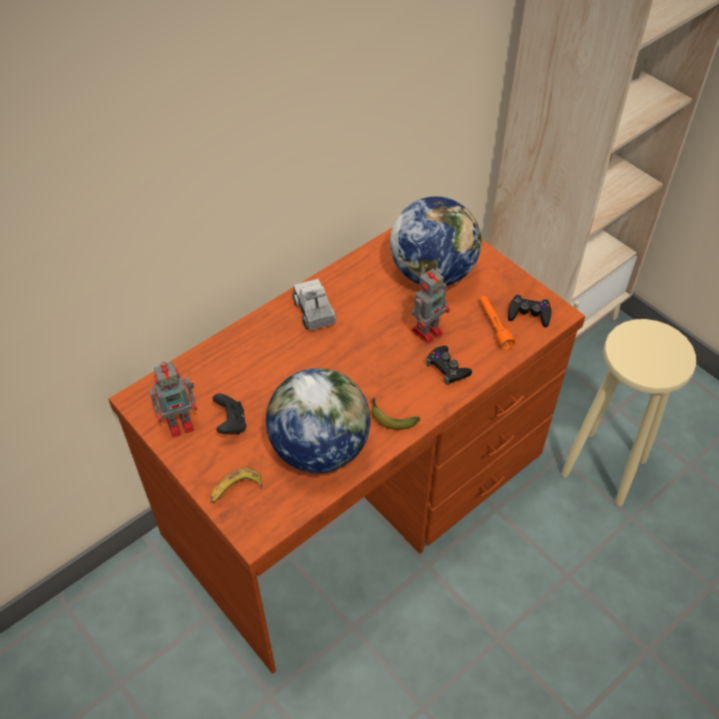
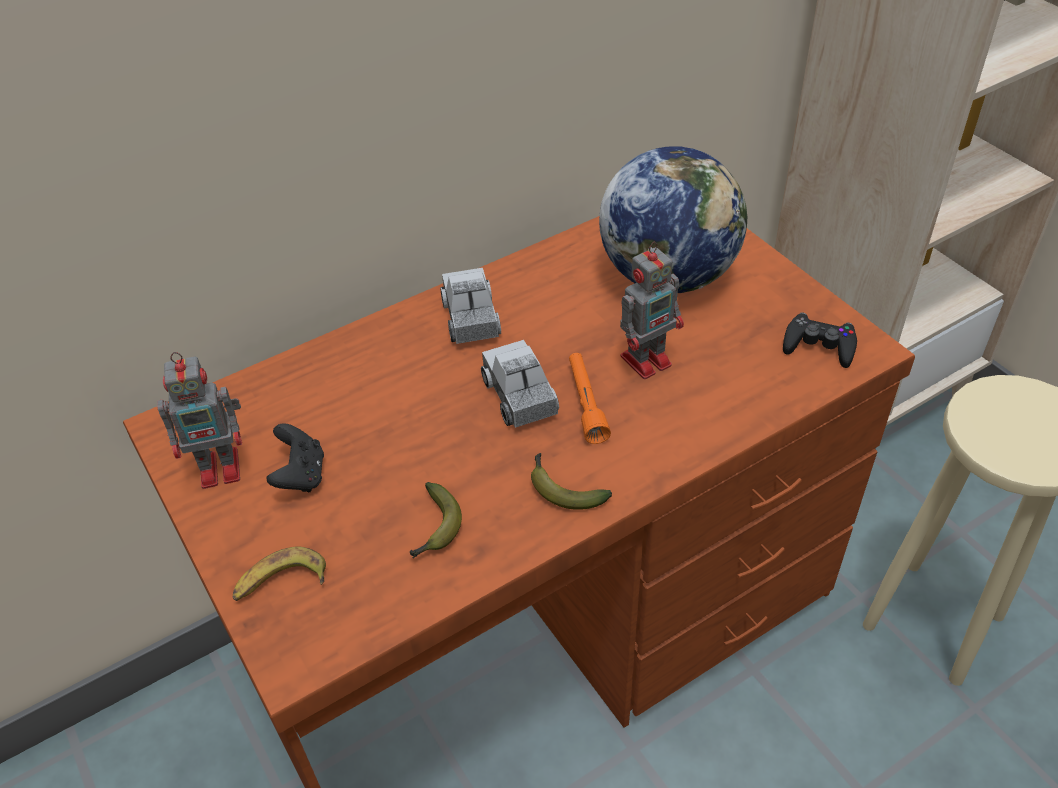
camera: 10 degrees right, 5 degrees down
globe [266,368,371,473] -> banana [410,482,462,558]
black game controller [426,346,472,385] -> none
orange flashlight [480,296,515,350] -> orange flashlight moved to [569,353,611,444]
none -> toy truck [481,340,559,428]

